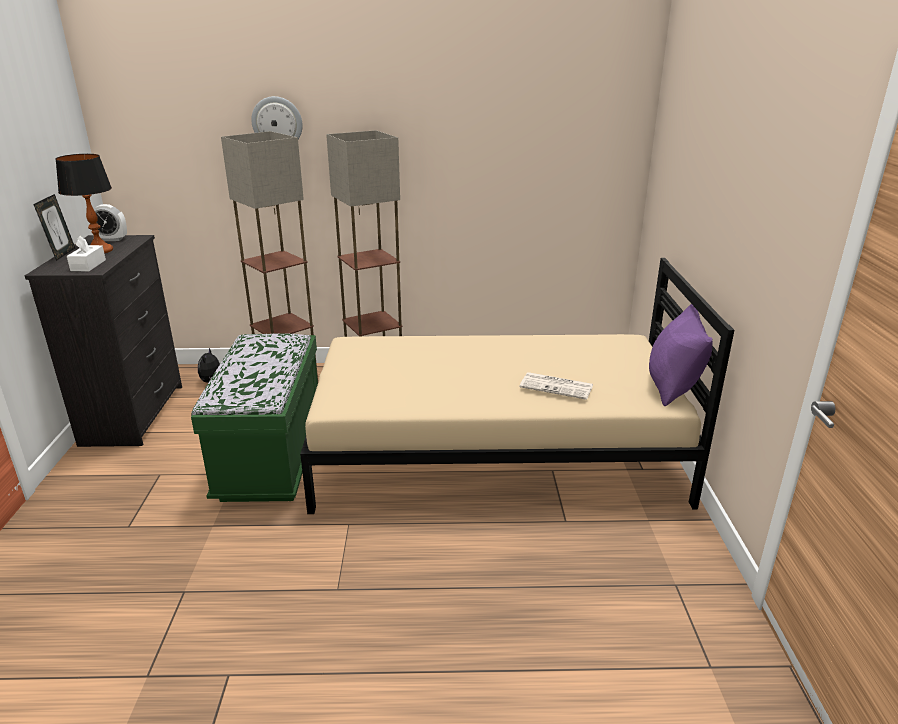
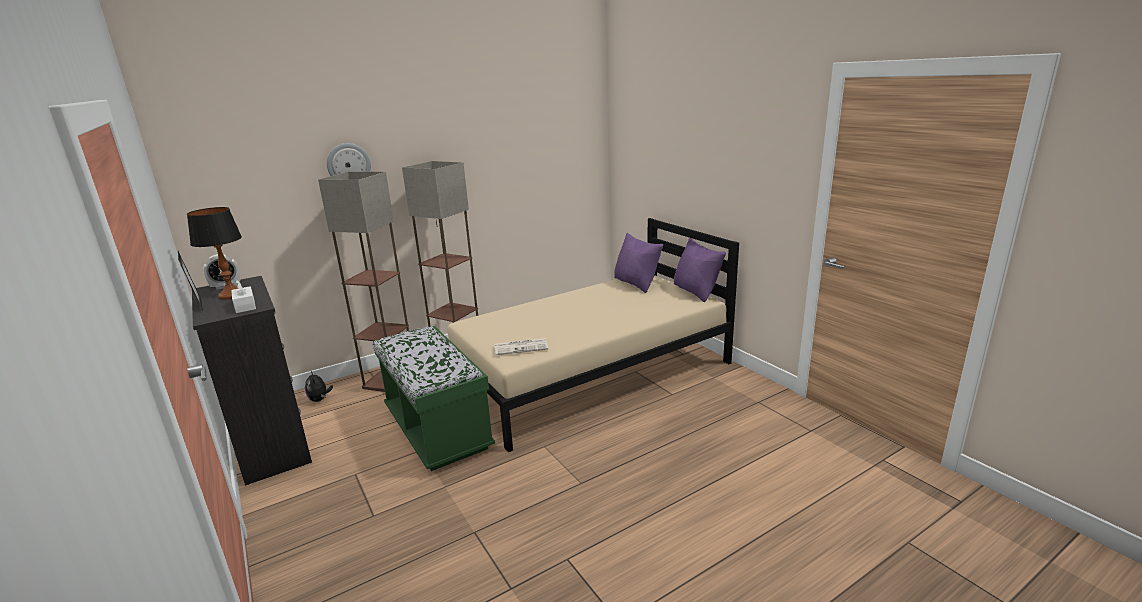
camera: 30 degrees left, 5 degrees down
newspaper [519,372,593,400] -> newspaper moved to [495,338,548,355]
none -> purple pillow [614,233,663,293]

